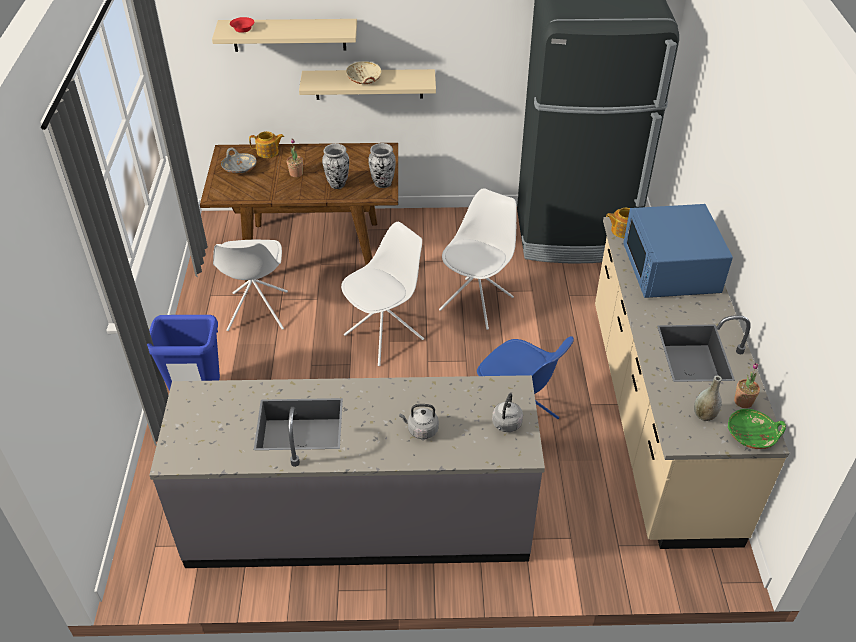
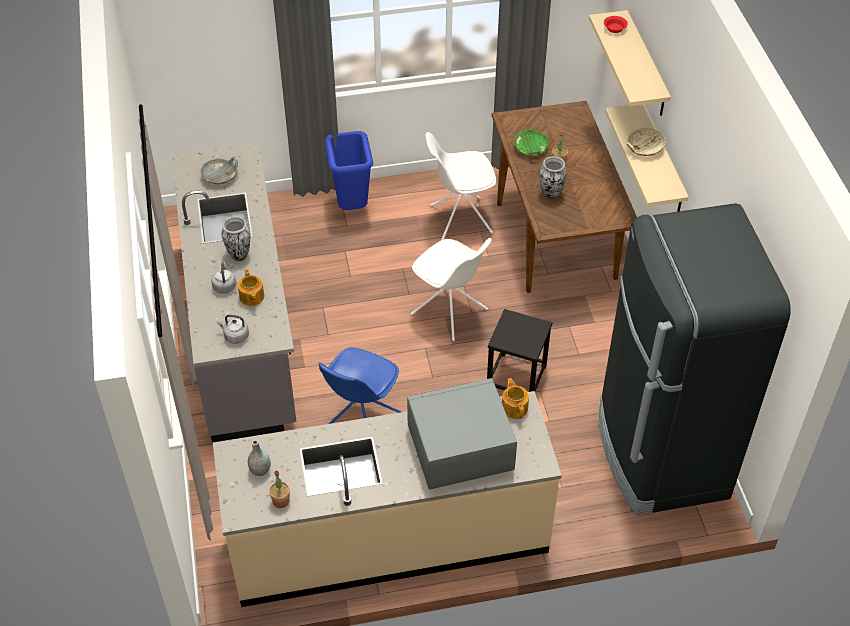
camera: 80 degrees right, 5 degrees up
grey bowl [221,148,256,174] -> grey bowl moved to [201,157,238,184]
teapot [249,131,284,158] -> teapot moved to [238,269,264,306]
vase [368,143,396,188] -> vase moved to [222,216,250,261]
white chair [439,188,517,330] -> black stool [487,309,552,392]
blue microwave [623,204,733,298] -> grey microwave [407,378,517,490]
green bowl [728,409,786,449] -> green bowl moved to [514,129,549,156]

